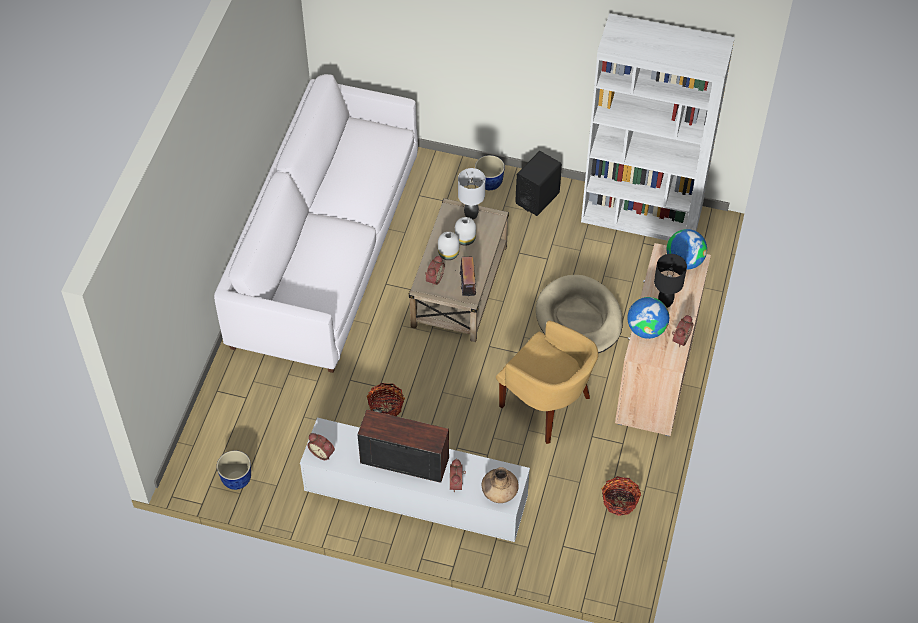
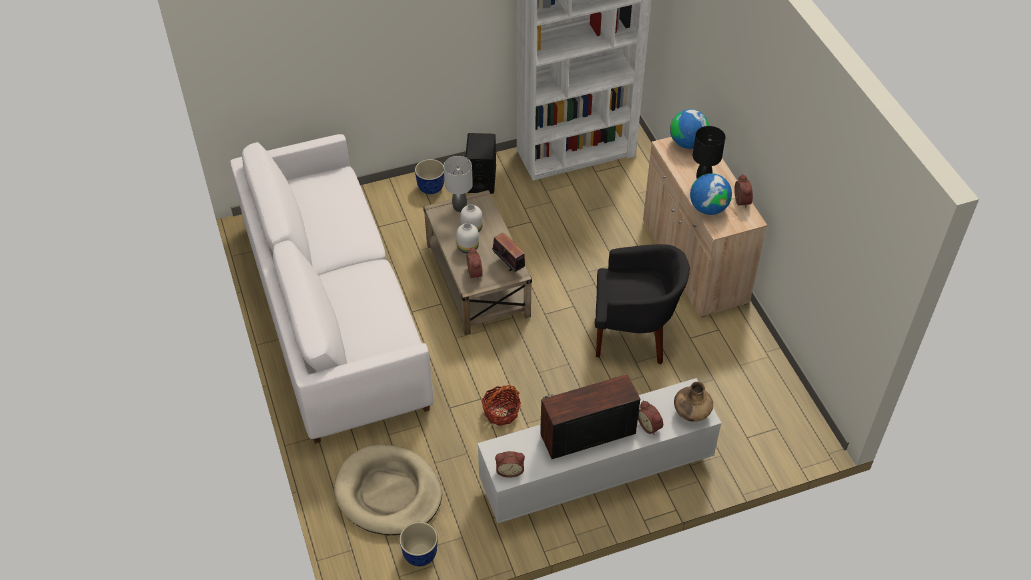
camera: 35 degrees left, 5 degrees down
yellow armchair [496,321,598,444] -> black armchair [595,244,690,365]
beige dog bed [536,275,623,353] -> beige dog bed moved to [334,445,442,535]
basket [602,476,641,516] -> none

